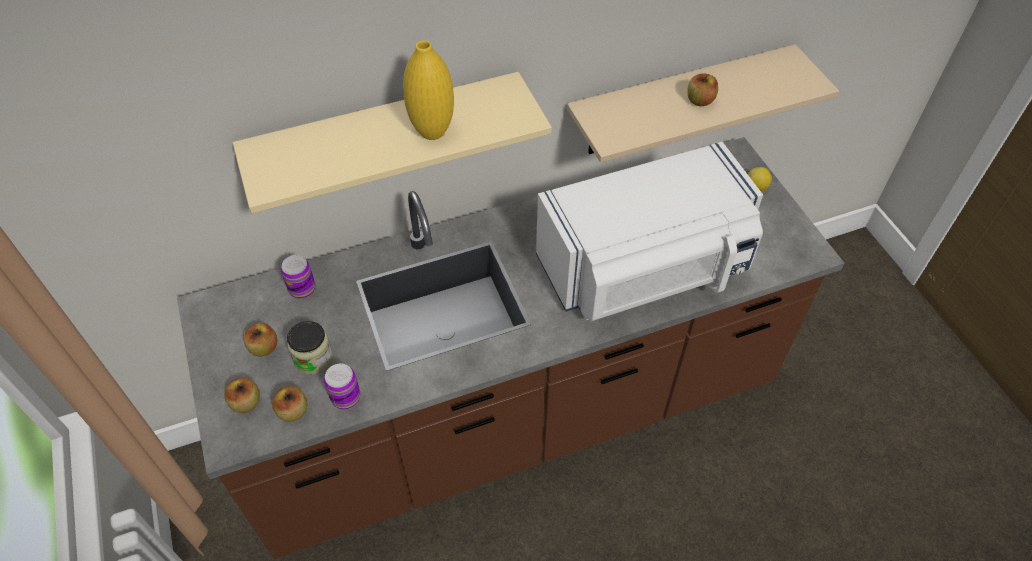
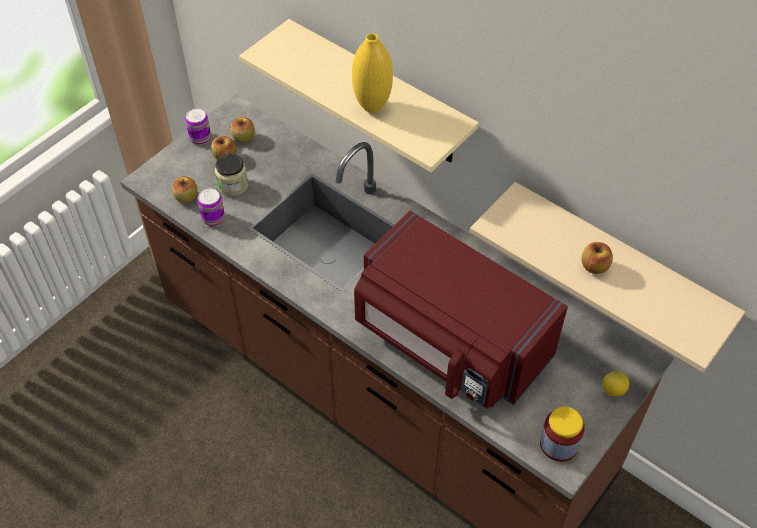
camera: 60 degrees right, 0 degrees up
apple [224,377,260,413] -> apple moved to [231,117,255,143]
can [281,255,315,298] -> can moved to [185,109,211,145]
white microwave [536,142,763,321] -> red microwave [354,211,568,408]
none -> jar [540,406,585,461]

